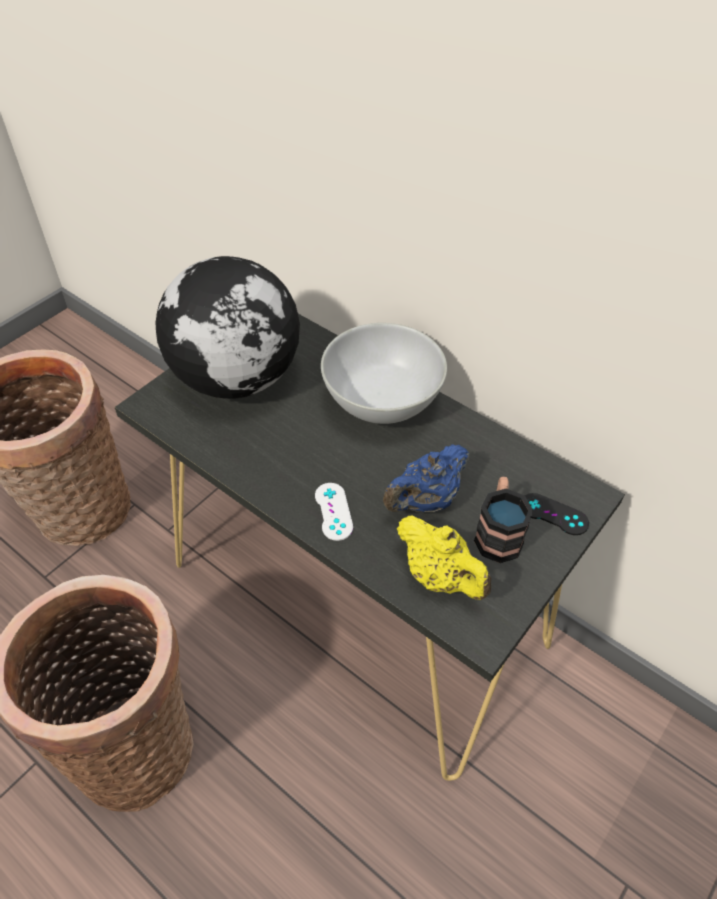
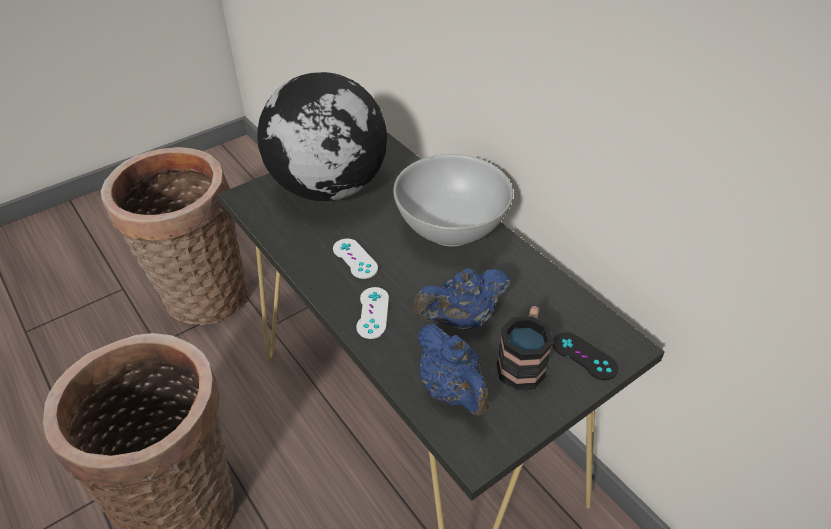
camera: 15 degrees right, 5 degrees down
yellow teapot [397,515,491,600] -> blue teapot [417,324,489,416]
none -> white game controller [333,239,378,279]

